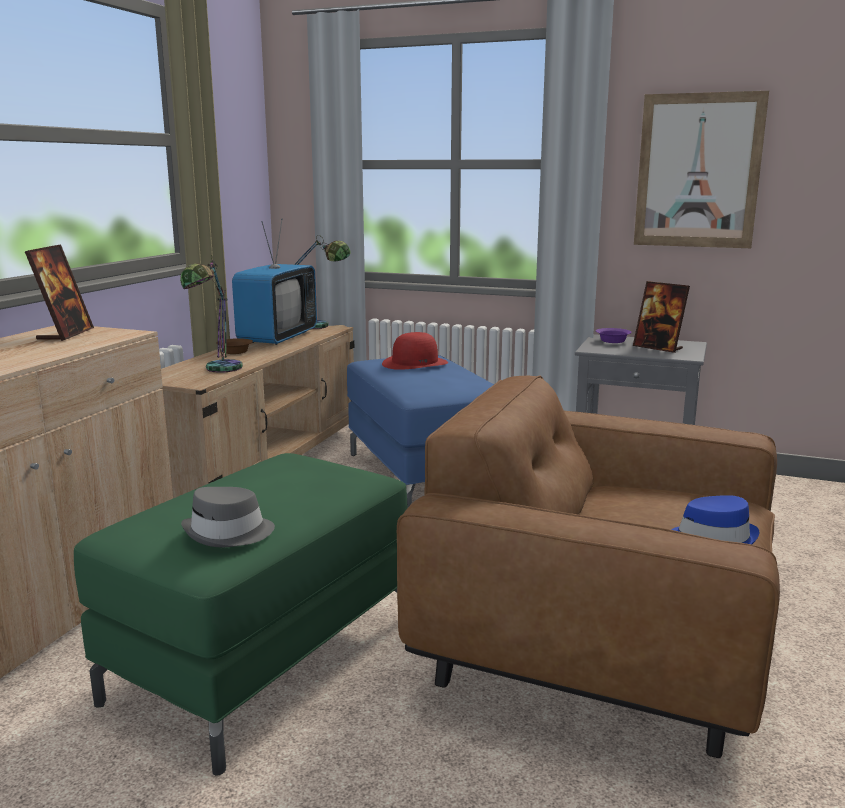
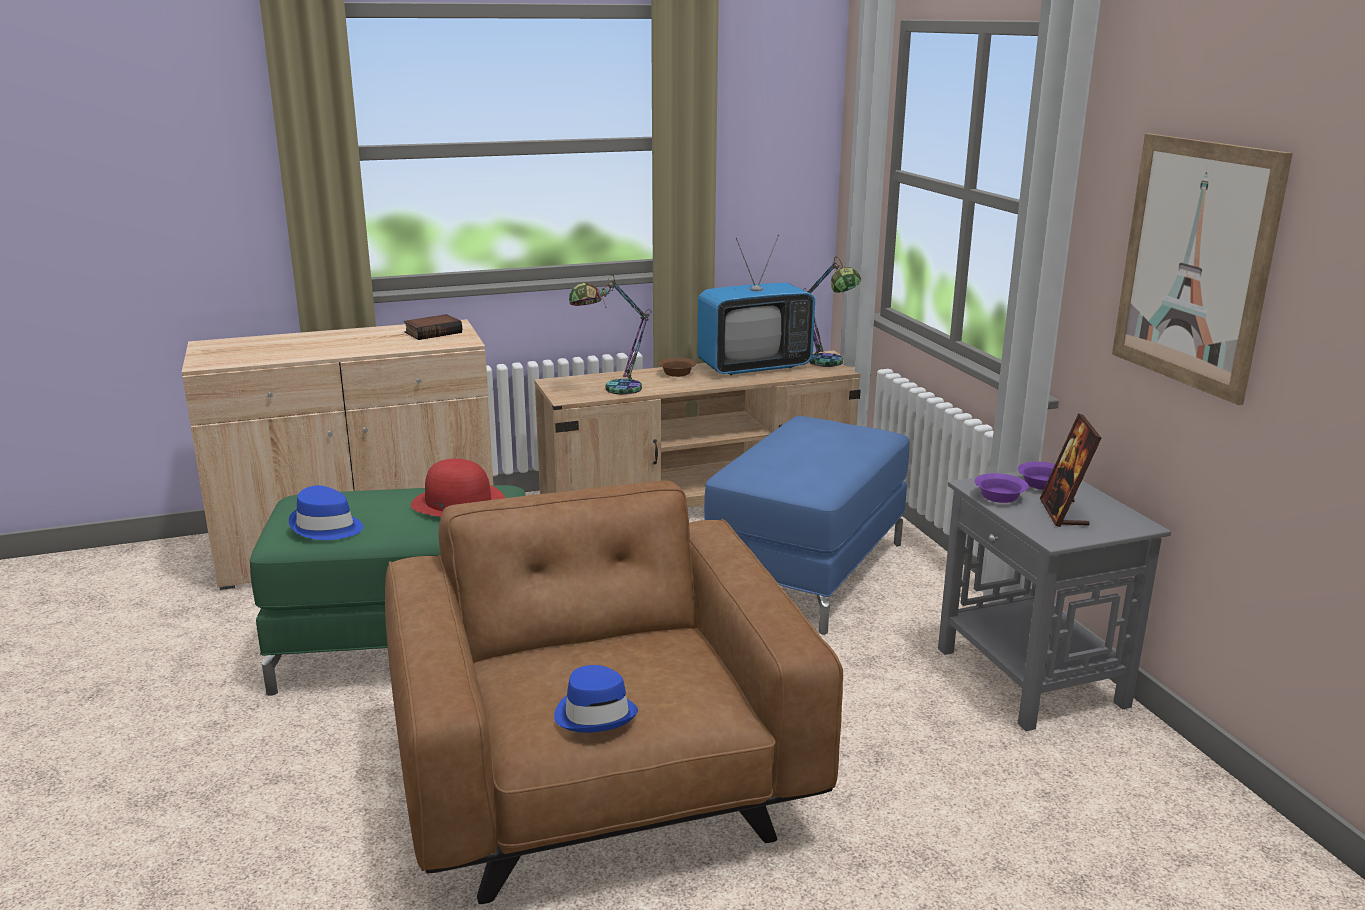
camera: 50 degrees right, 5 degrees up
picture frame [25,244,94,341] -> book [404,314,462,340]
grey hat [181,487,275,547] -> blue hat [289,485,363,540]
red hat [382,332,448,370] -> red hat moved to [411,459,505,517]
none -> purple bowl [974,473,1029,503]

